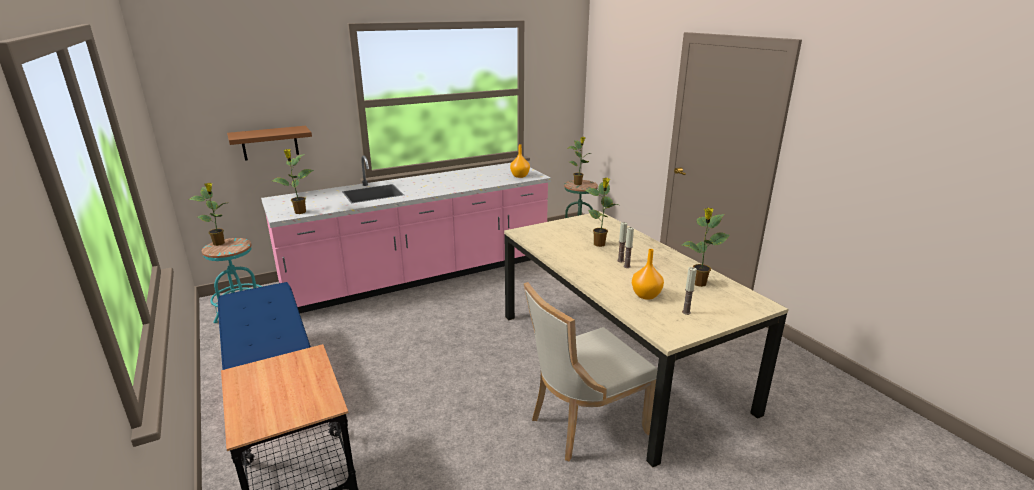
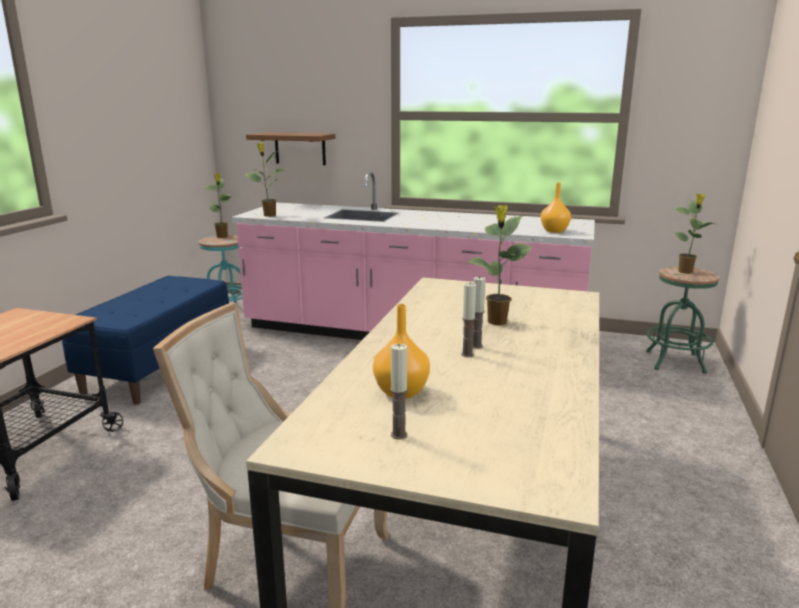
camera: 45 degrees right, 5 degrees down
potted plant [682,208,729,287] -> none

